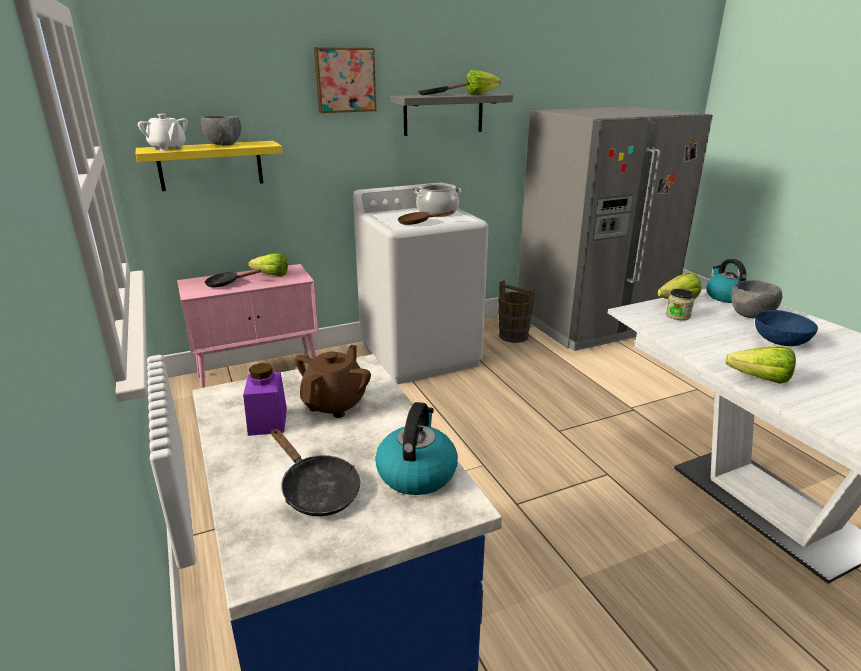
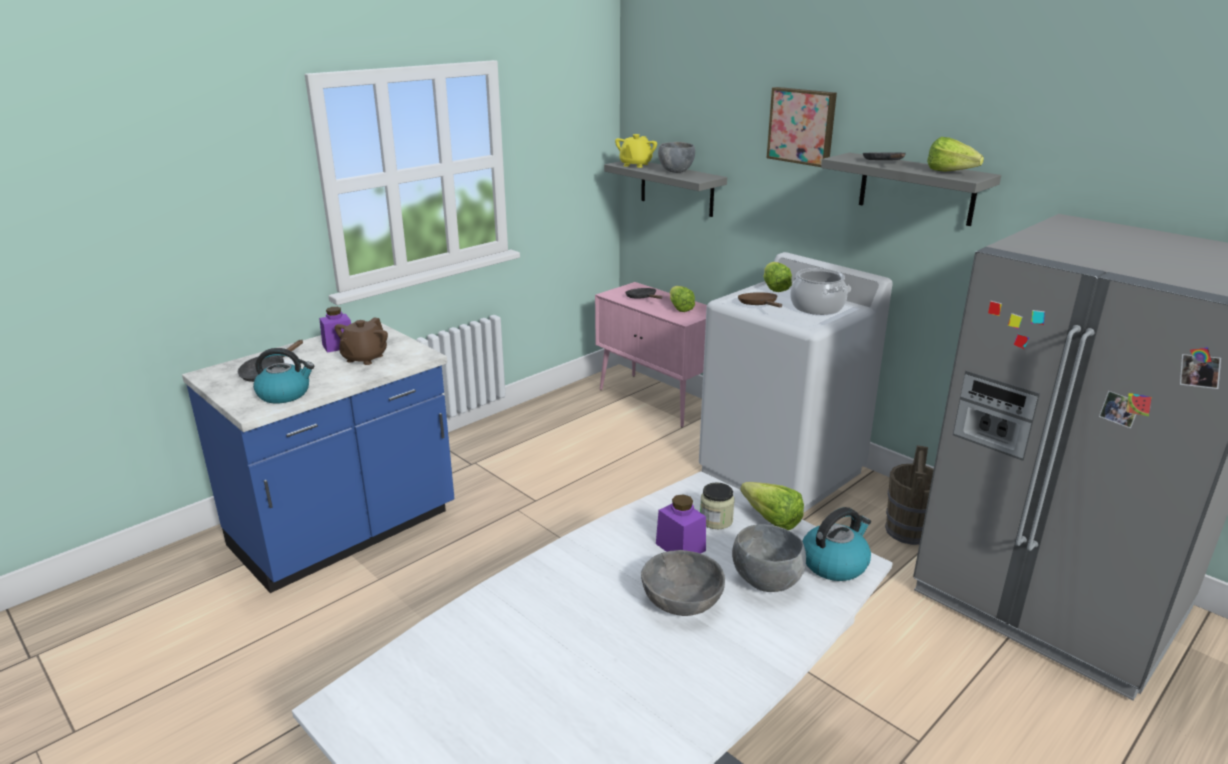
camera: 70 degrees right, 0 degrees up
yellow shelf [136,141,283,191] -> grey shelf [604,161,727,217]
white teapot [138,114,188,151] -> yellow teapot [615,134,657,168]
brown teapot [295,345,371,418] -> brown teapot turned 105 degrees clockwise [335,317,388,365]
lettuce [725,346,796,384] -> lettuce moved to [764,262,792,292]
blue bowl [755,310,818,346] -> grey bowl [641,550,725,616]
none -> purple jar [656,494,706,554]

